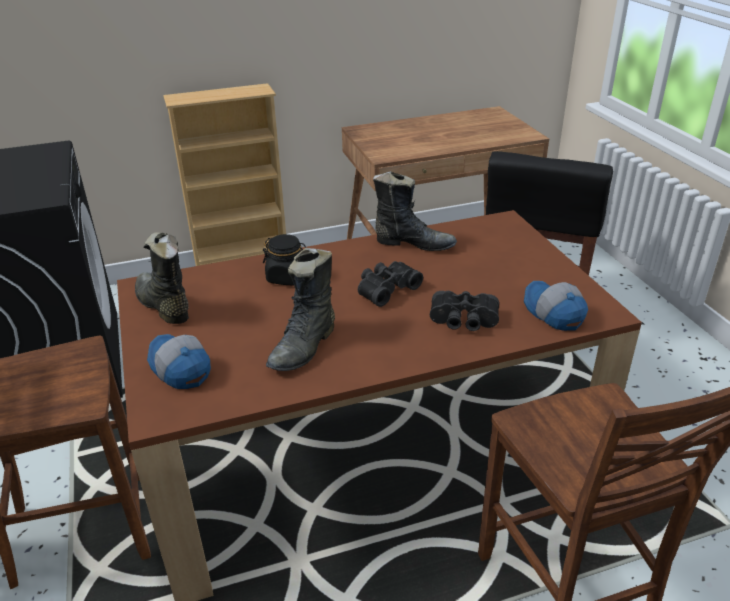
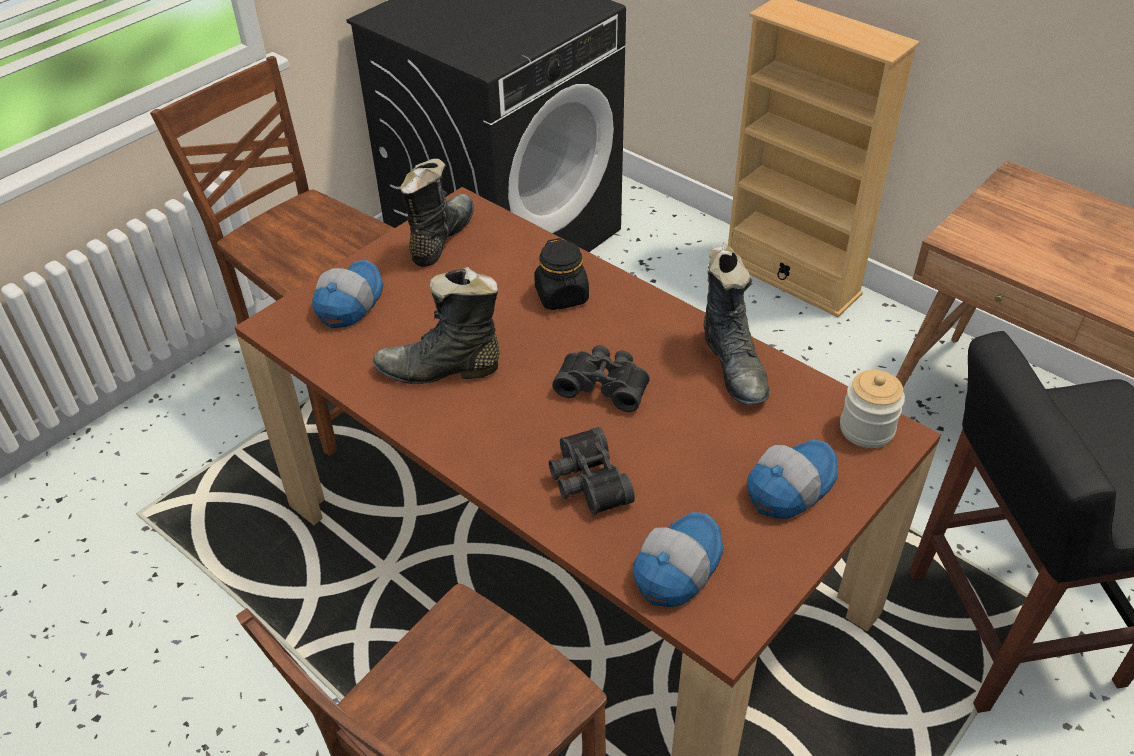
camera: 60 degrees right, 10 degrees up
none -> cap [747,439,837,519]
none -> jar [840,370,905,448]

